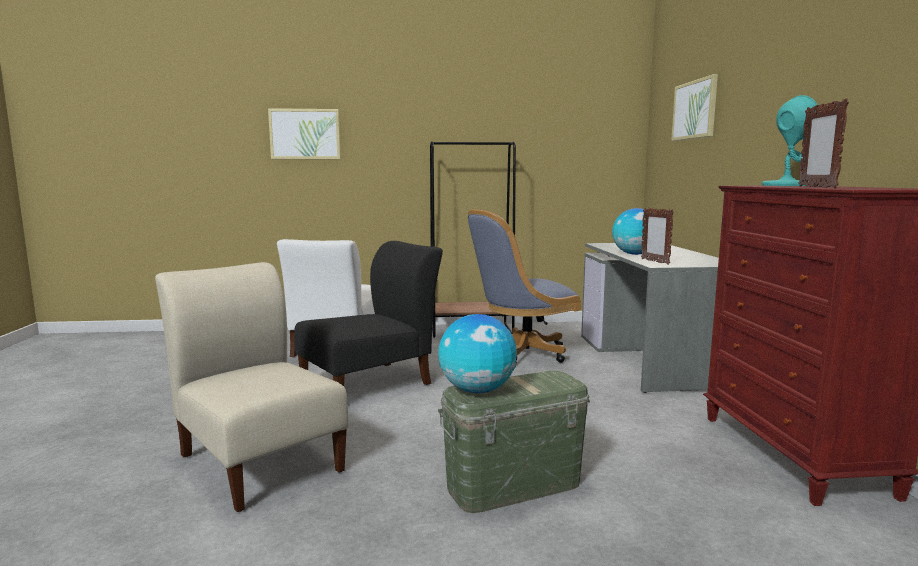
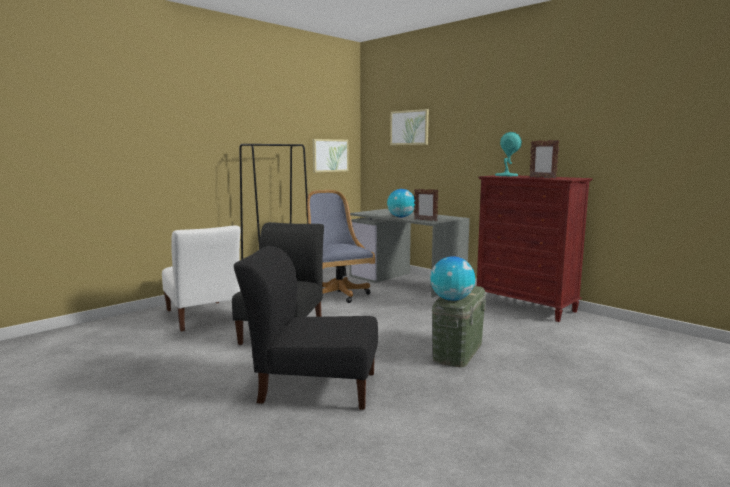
camera: 40 degrees left, 0 degrees up
beige chair [155,262,348,512] -> black chair [234,246,378,410]
picture [268,108,341,159] -> picture moved to [313,139,349,173]
blue office chair [468,210,581,363] -> blue office chair turned 135 degrees clockwise [307,190,375,303]

